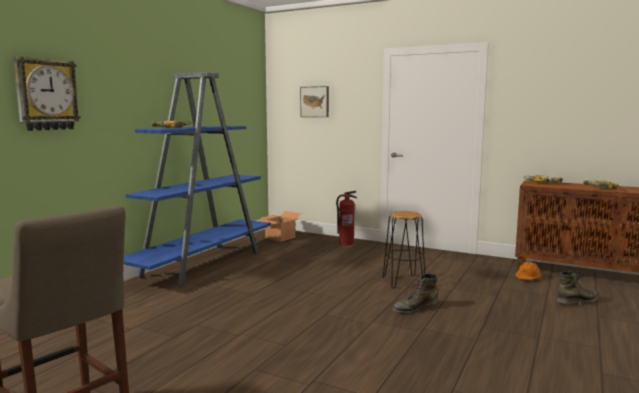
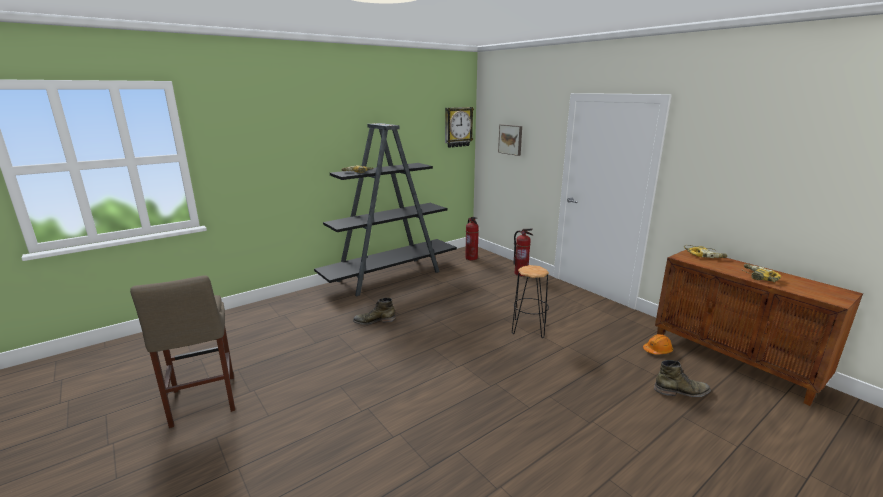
camera: 25 degrees right, 10 degrees up
wall clock [13,57,81,131] -> wall clock moved to [445,107,474,148]
blue bookcase [124,72,271,287] -> black bookcase [314,123,457,296]
cardboard box [258,211,301,242] -> fire extinguisher [465,217,479,260]
green boot [392,274,437,314] -> green boot moved to [353,297,396,325]

